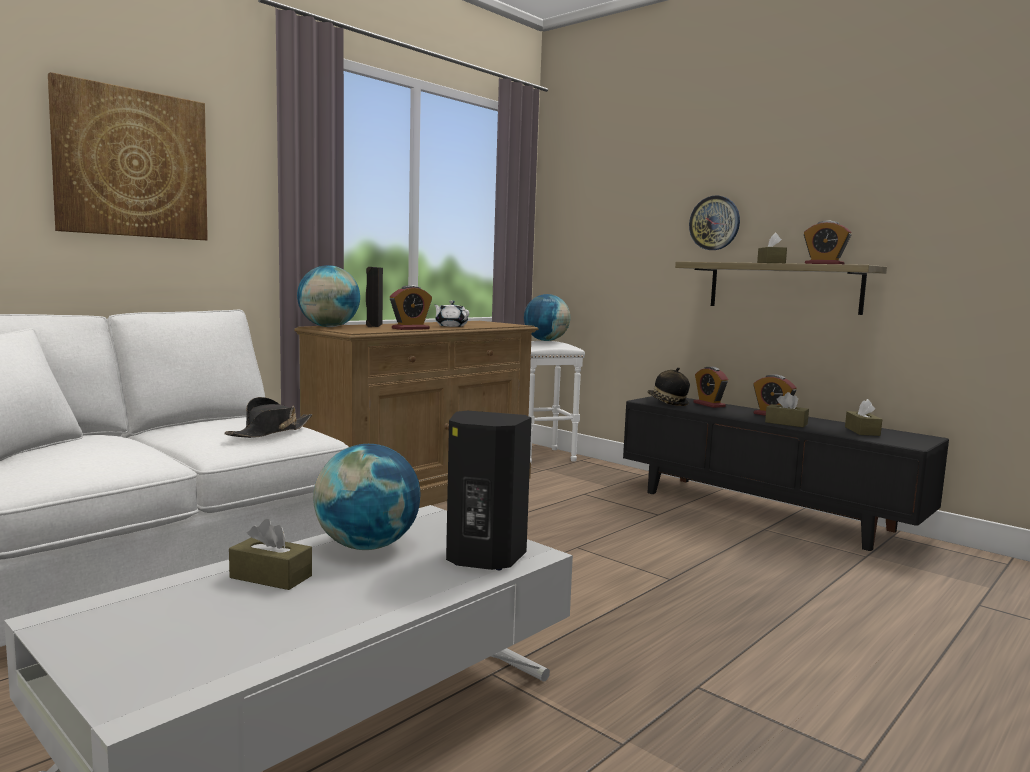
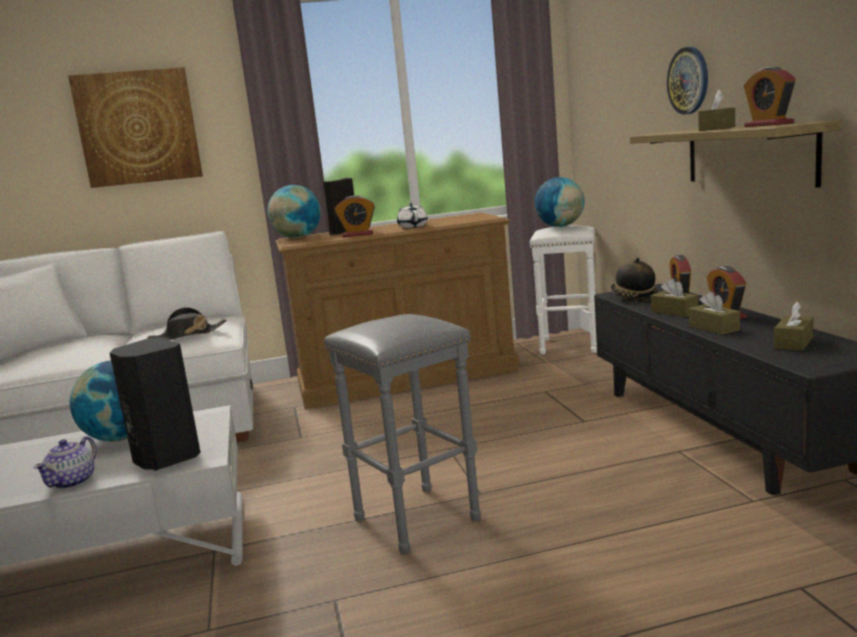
camera: 35 degrees right, 5 degrees up
brown tissue box [229,519,312,590] -> brown tissue box moved to [651,278,699,317]
none -> teapot [33,436,97,489]
none -> grey stool [324,314,481,554]

